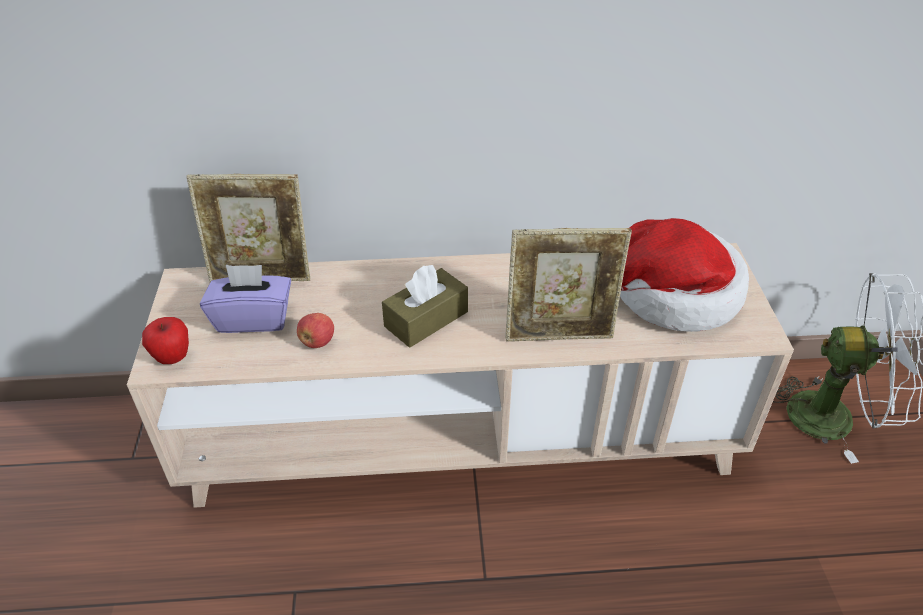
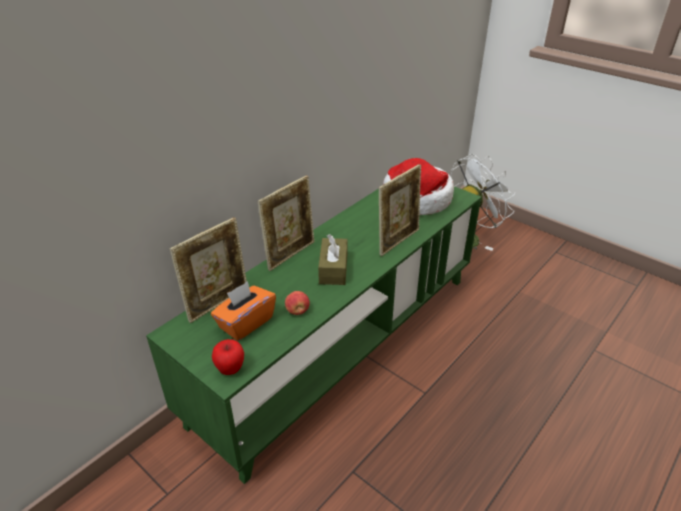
camera: 45 degrees left, 5 degrees down
beige tv stand [127,243,794,508] -> green tv stand [146,186,481,484]
purple tissue box [200,265,291,333] -> orange tissue box [211,281,276,341]
none -> picture frame [258,175,314,271]

